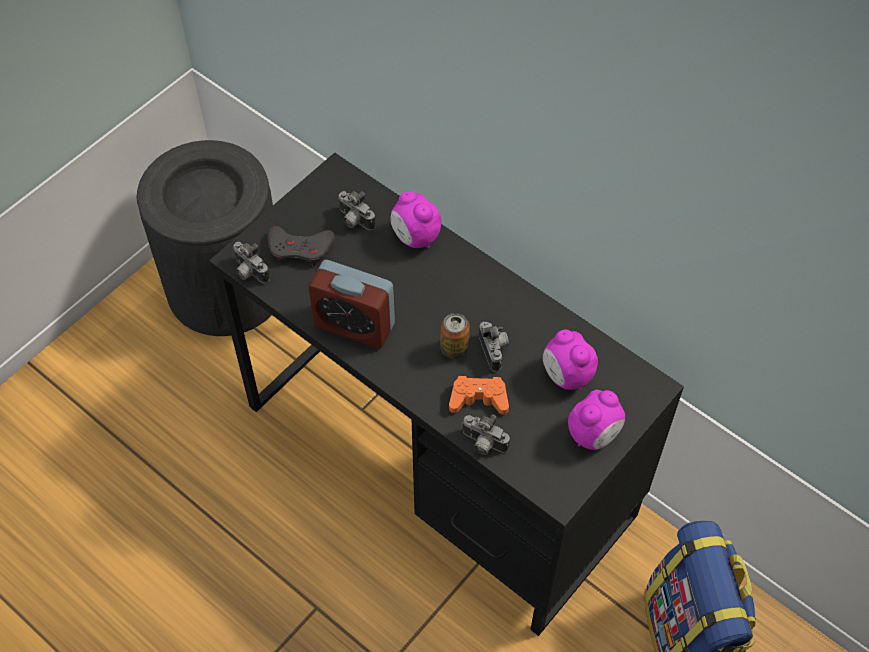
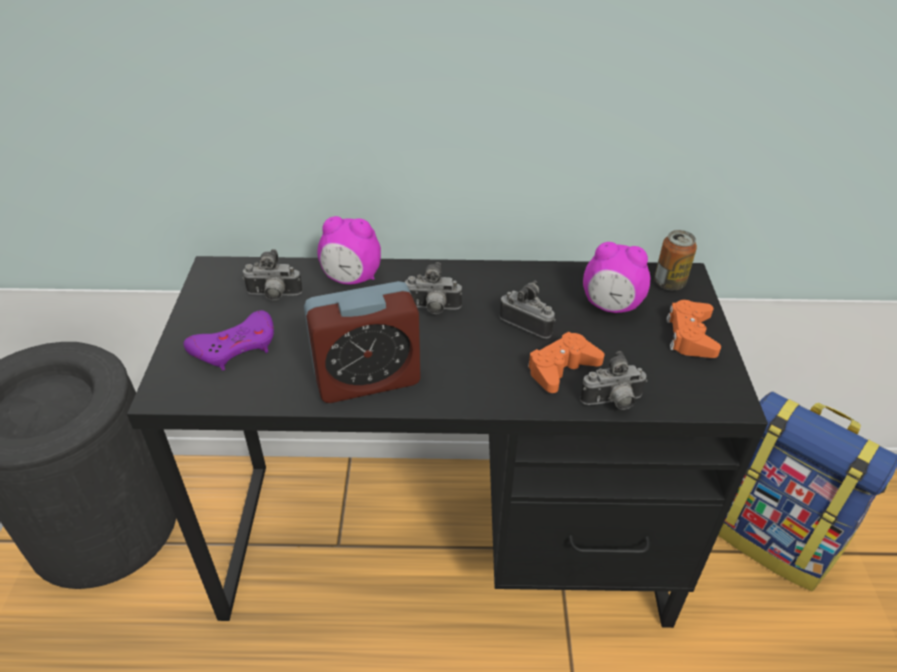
camera: 40 degrees left, 15 degrees down
camera [233,242,270,283] -> camera moved to [405,262,462,314]
grey game controller [267,226,335,266] -> purple game controller [184,310,274,371]
can [441,313,470,359] -> can moved to [654,230,697,290]
alarm clock [568,390,625,450] -> orange game controller [666,300,721,358]

